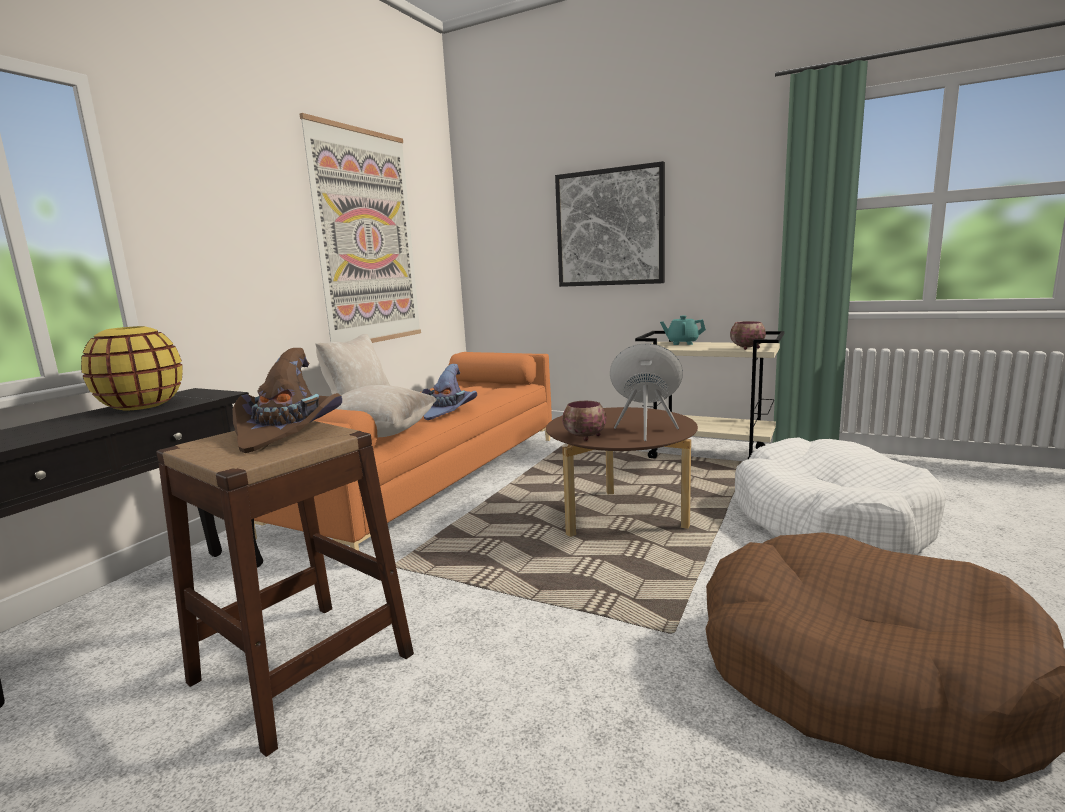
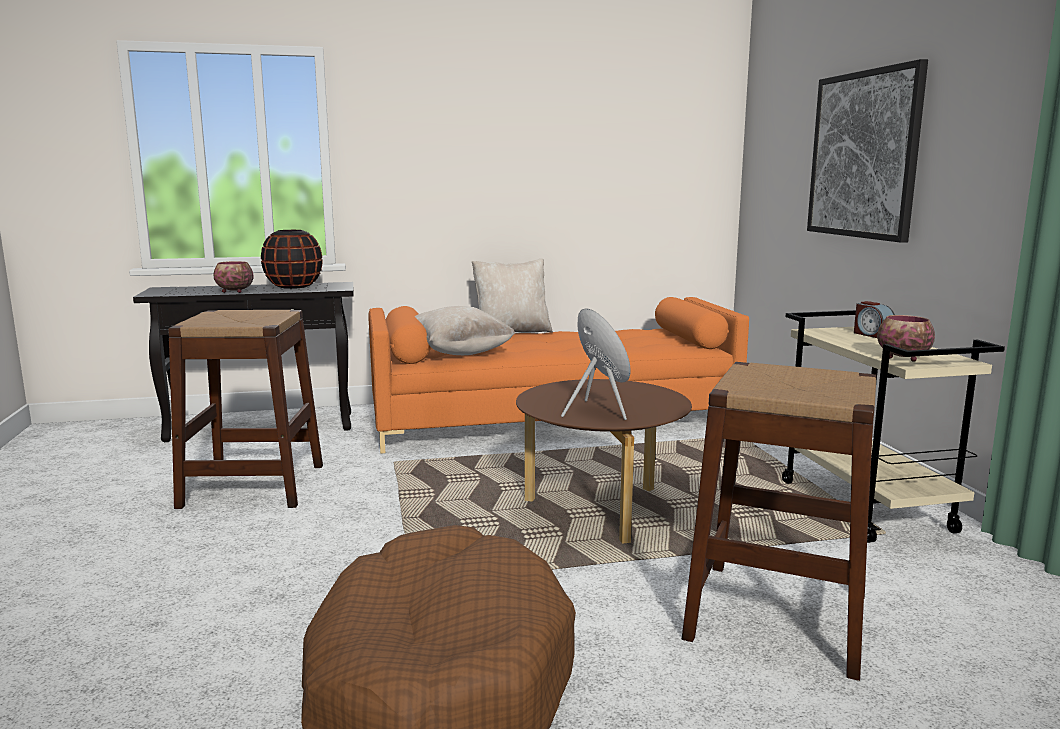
camera: 50 degrees right, 0 degrees up
yellow vase [81,326,183,410] -> black vase [261,230,323,289]
brown hat [232,348,342,453] -> none
picture [300,113,421,343] -> none
purple hat [422,364,477,420] -> none
bowl [562,401,606,441] -> bowl moved to [213,261,253,293]
turquoise teapot [660,315,706,345] -> alarm clock [854,301,895,338]
white dog bed [735,437,946,555] -> brown stool [682,362,876,681]

